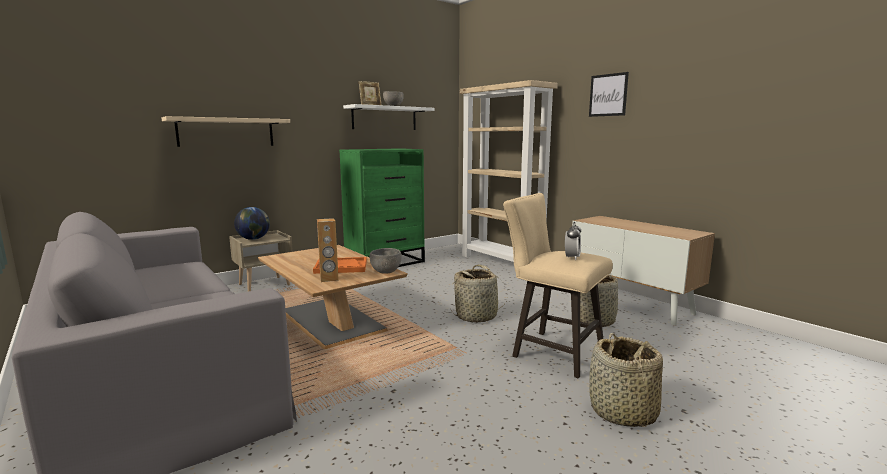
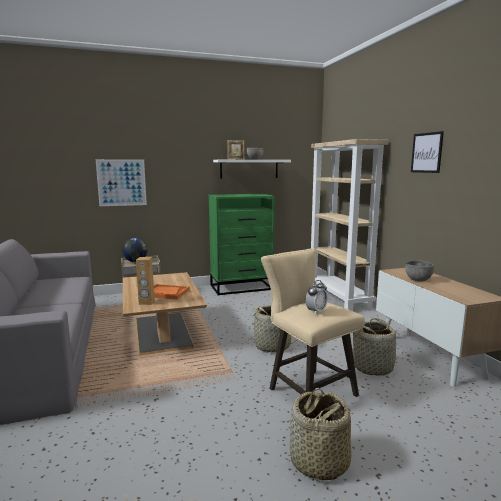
camera: 20 degrees right, 0 degrees up
beige shelf [161,116,290,147] -> picture [96,159,147,206]
grey bowl [369,248,402,274] -> grey bowl moved to [405,260,434,281]

